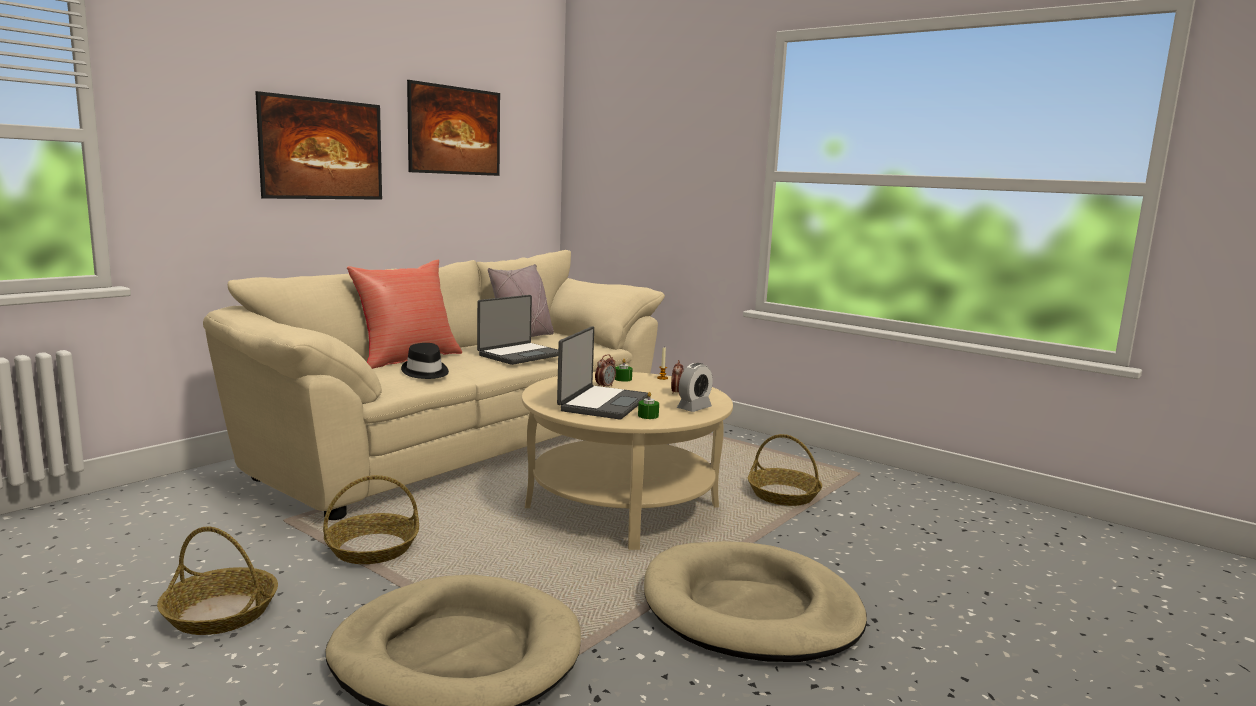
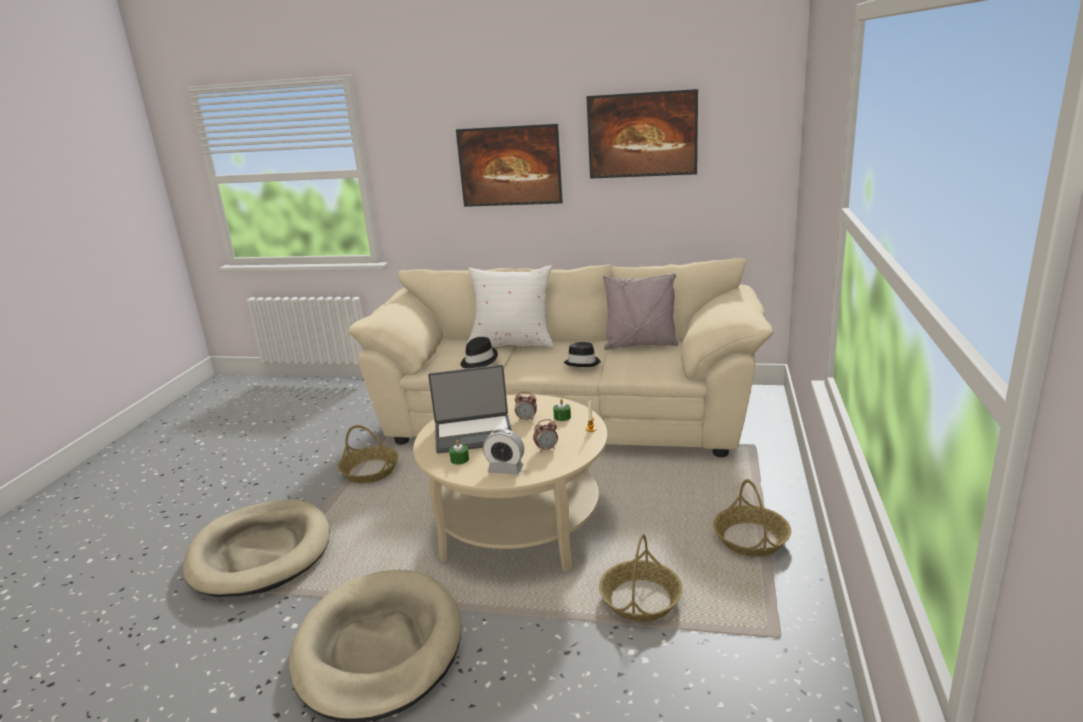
camera: 65 degrees right, 10 degrees up
basket [157,526,278,635] -> basket moved to [713,479,791,557]
red pillow [347,260,462,369] -> white pillow [466,265,554,348]
laptop [477,295,558,365] -> black hat [564,342,601,367]

